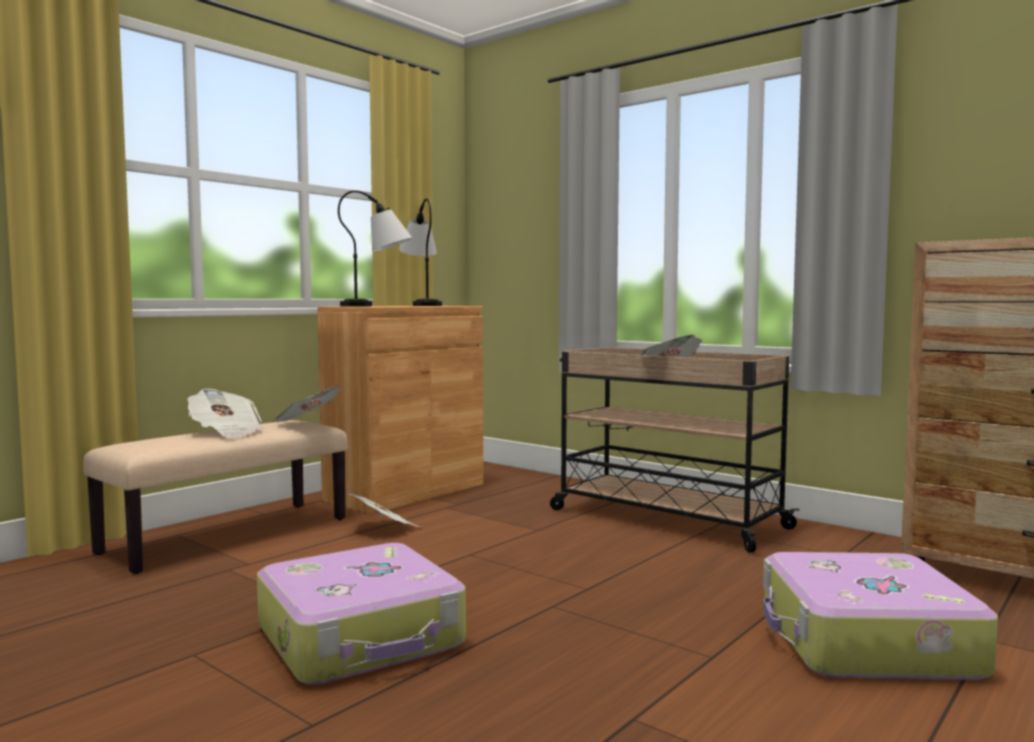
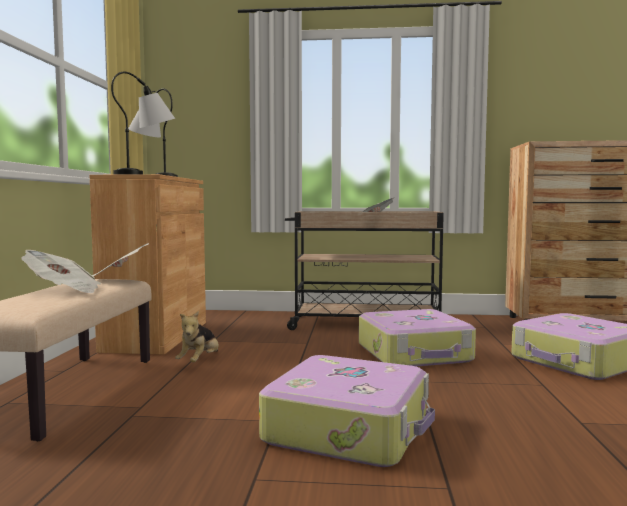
camera: 35 degrees left, 0 degrees up
newspaper [350,494,420,527] -> plush toy [175,311,219,362]
none -> suitcase [359,309,476,367]

